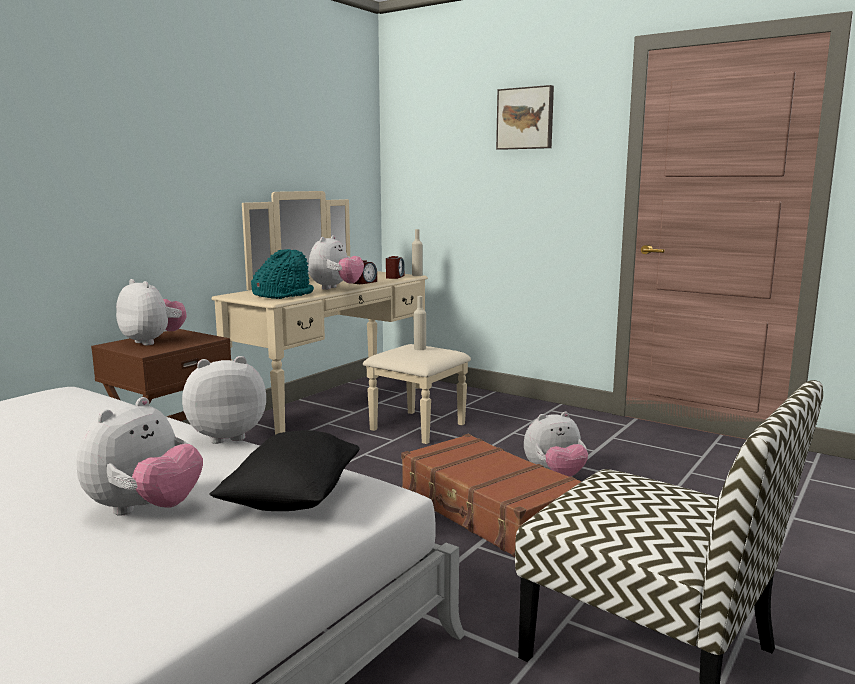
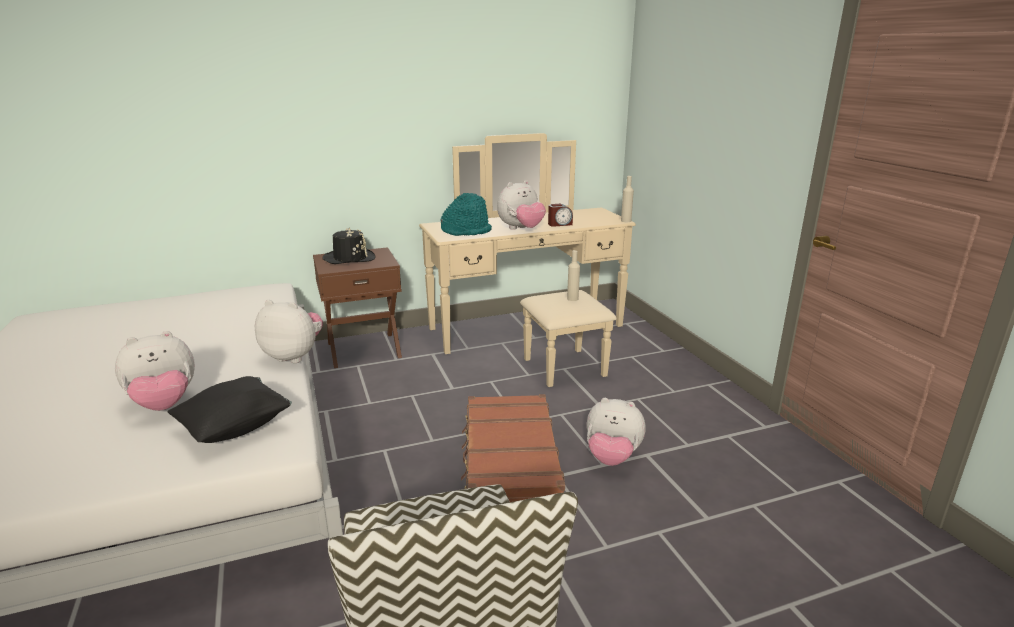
camera: 35 degrees right, 10 degrees up
plush toy [116,279,187,345] -> black hat [322,228,376,264]
alarm clock [386,256,405,279] -> none
picture [496,85,554,150] -> none

